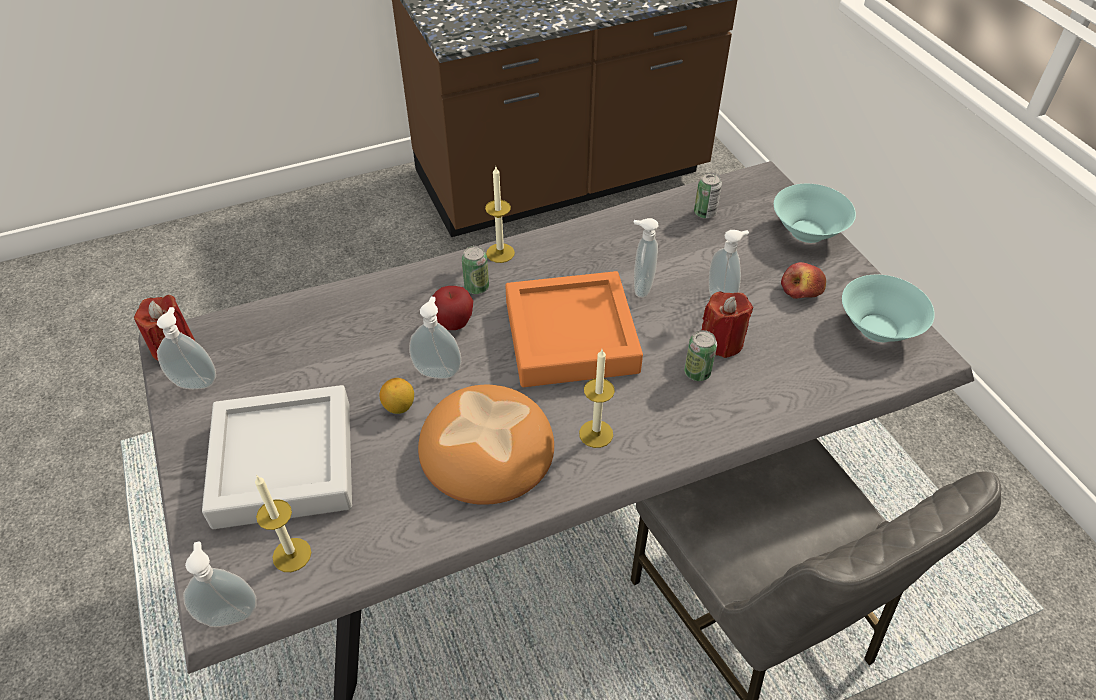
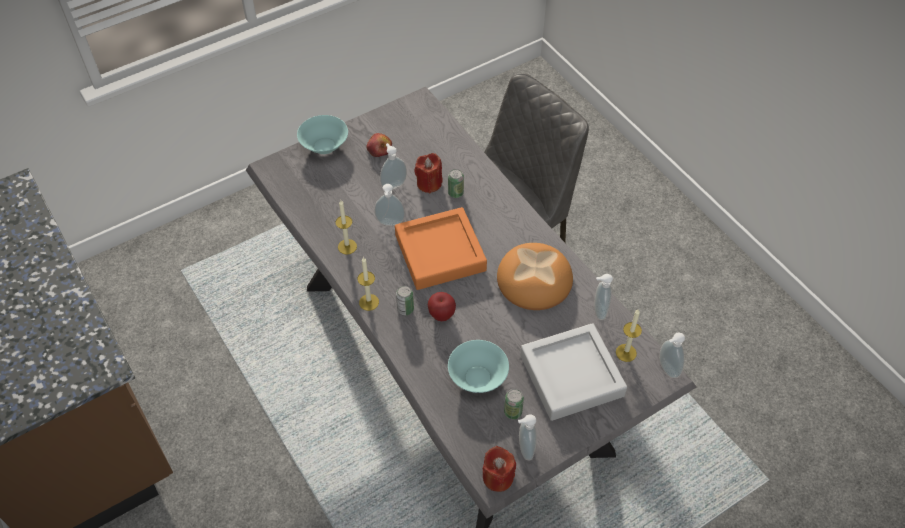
camera: 100 degrees left, 5 degrees up
lemon [379,378,414,414] -> none
soap dispenser [409,297,461,379] -> soap dispenser moved to [594,274,613,320]
candle [579,349,615,448] -> candle moved to [335,200,357,255]
can [694,173,722,219] -> can moved to [504,389,524,419]
turquoise bowl [842,275,935,342] -> turquoise bowl moved to [448,340,509,393]

